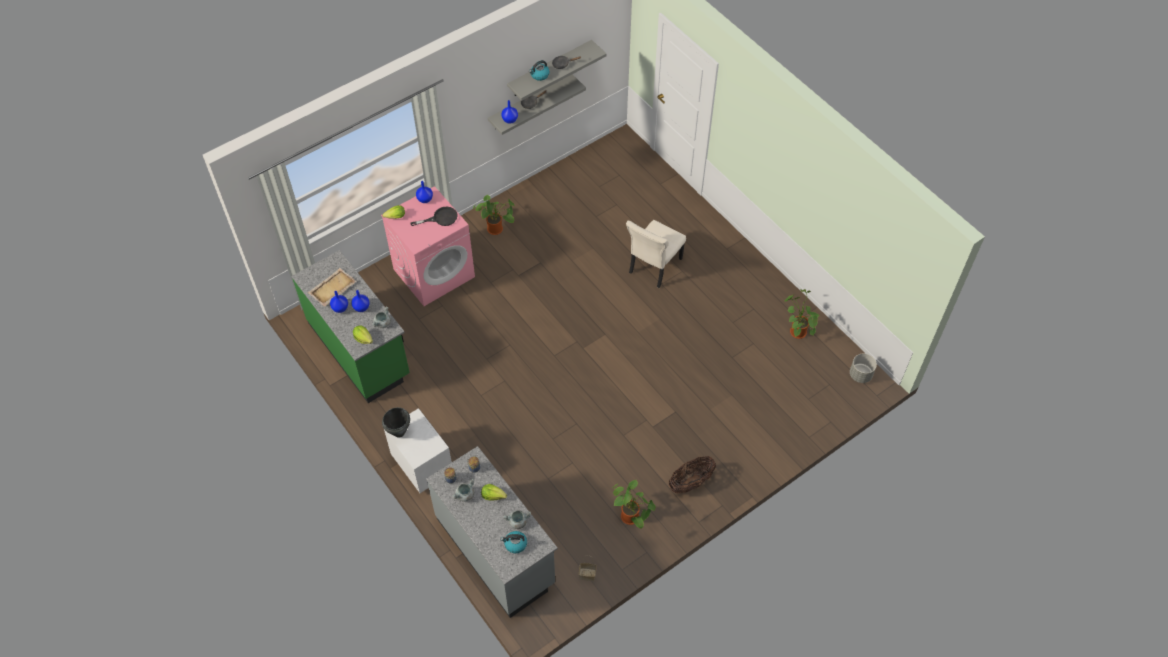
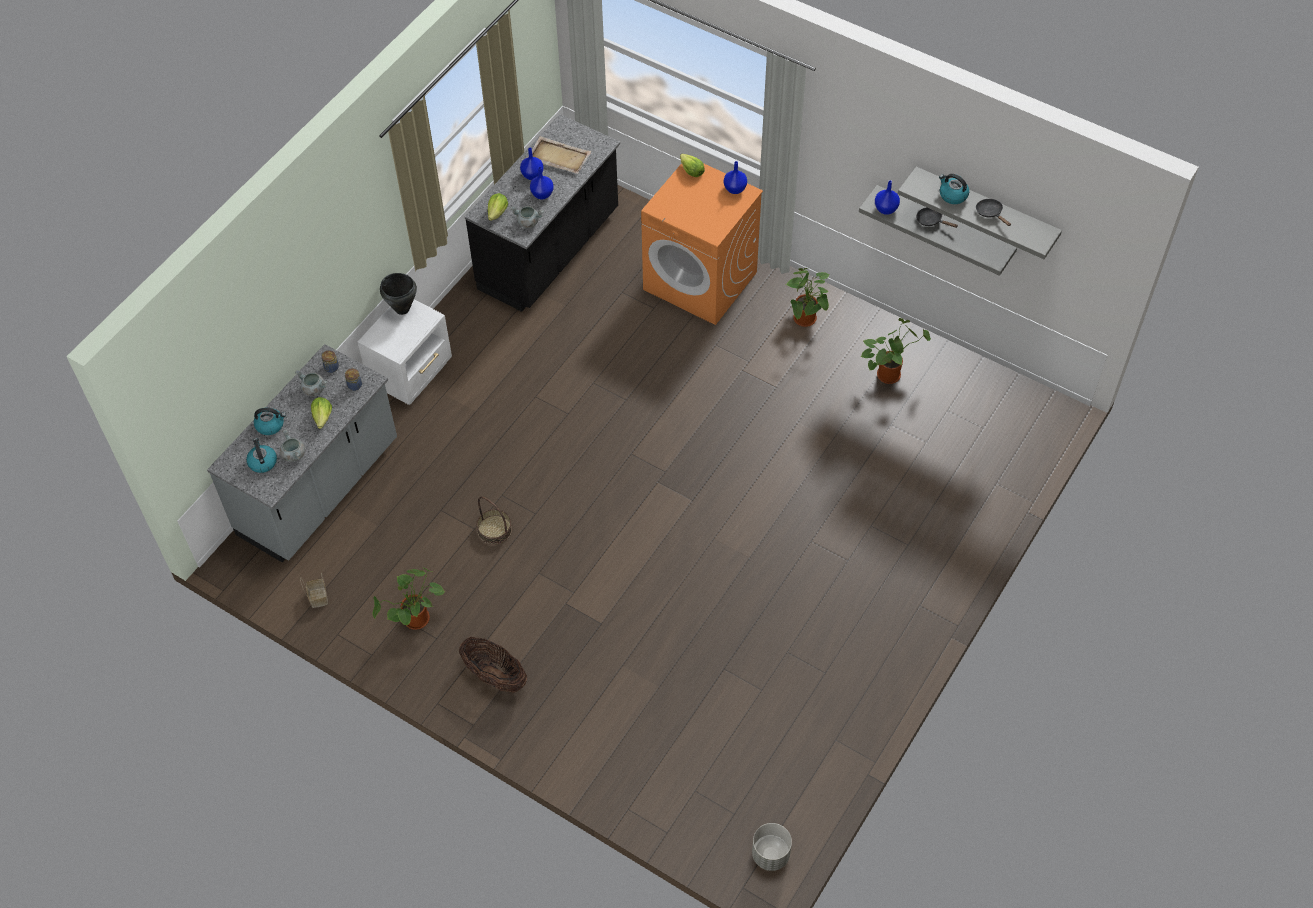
camera: 70 degrees right, 0 degrees up
green counter [292,250,410,403] -> black counter [465,114,620,312]
pink washing machine [381,186,475,306] -> orange washing machine [641,163,763,325]
black frying pan [410,207,458,226] -> none
beige chair [626,220,686,288] -> none
potted plant [785,289,819,339] -> potted plant moved to [860,318,931,384]
none -> kettle [254,408,286,435]
none -> basket [476,496,512,545]

